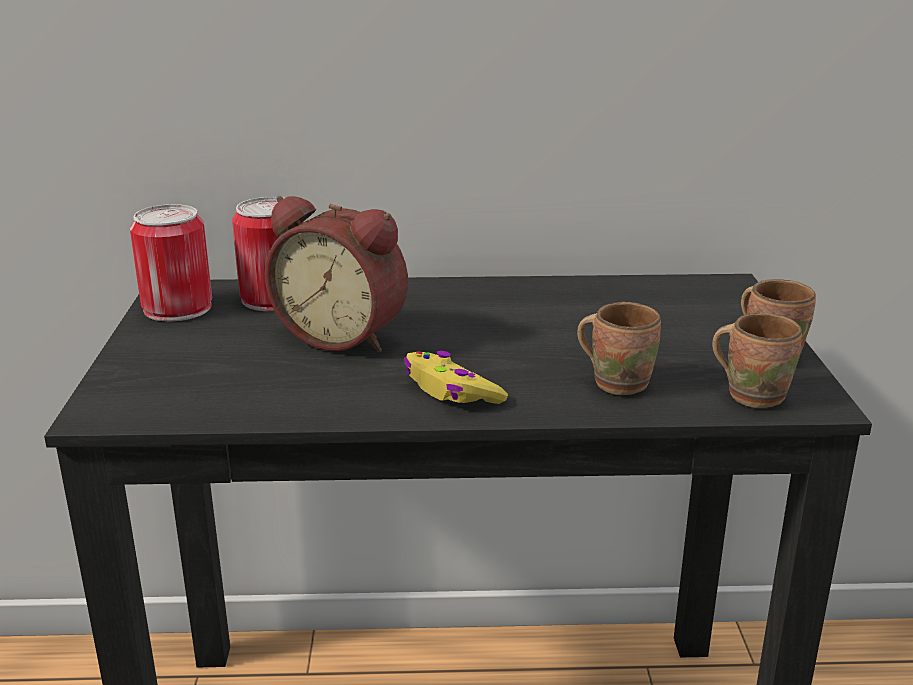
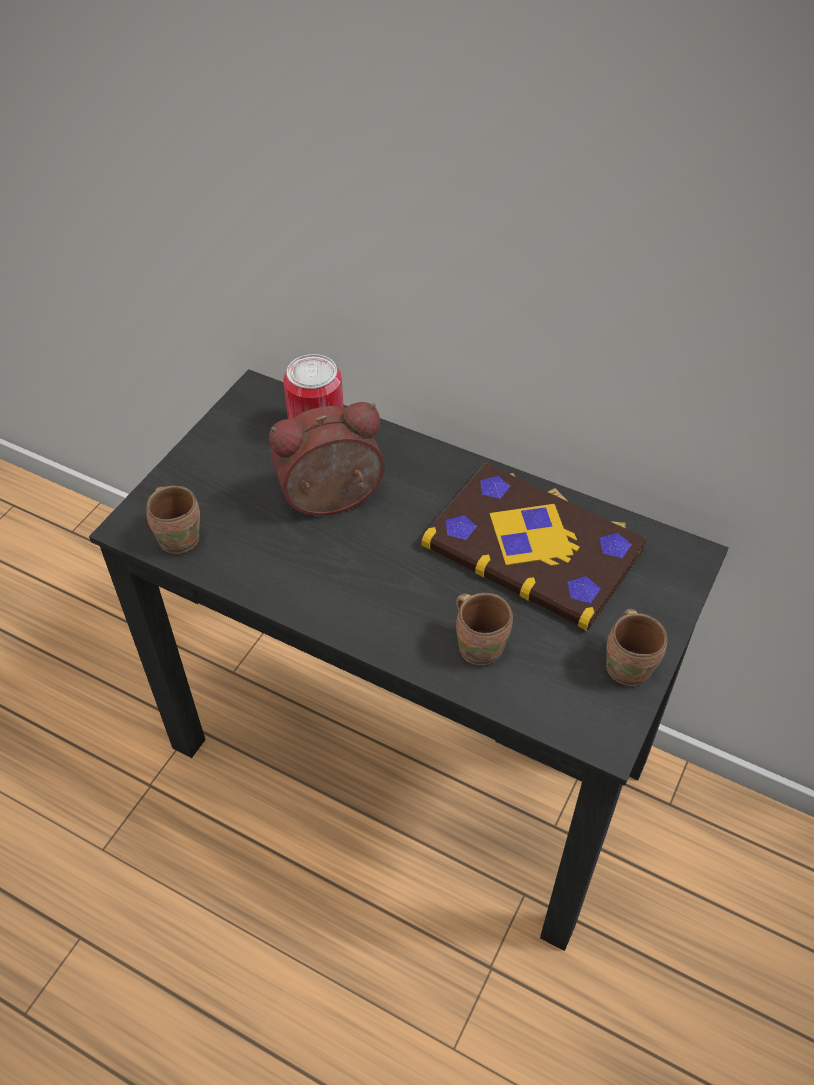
camera: 30 degrees right, 25 degrees up
can [130,204,212,321] -> none
alarm clock [265,196,408,352] -> alarm clock turned 105 degrees clockwise [269,402,385,516]
yellow game controller [404,351,508,404] -> none
brown mug [712,312,802,408] -> brown mug moved to [147,486,200,554]
none -> book [422,463,647,631]

